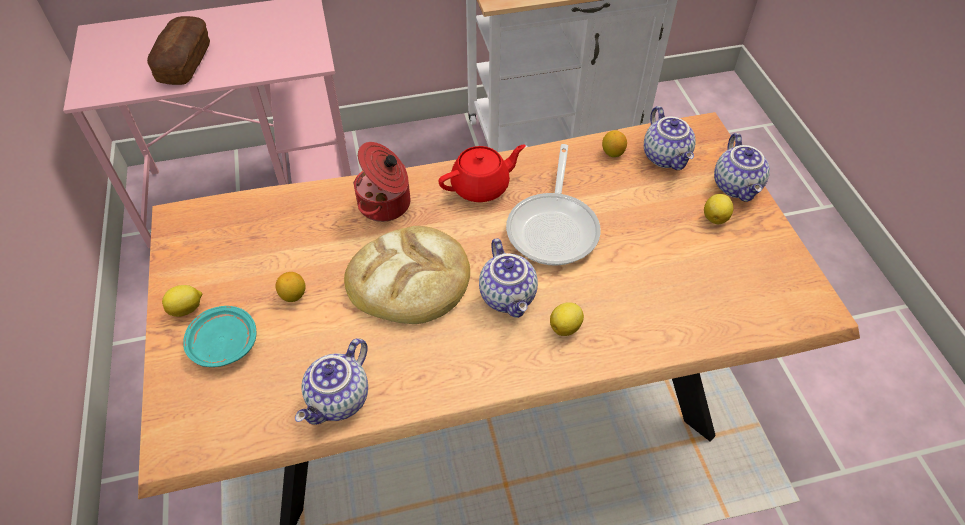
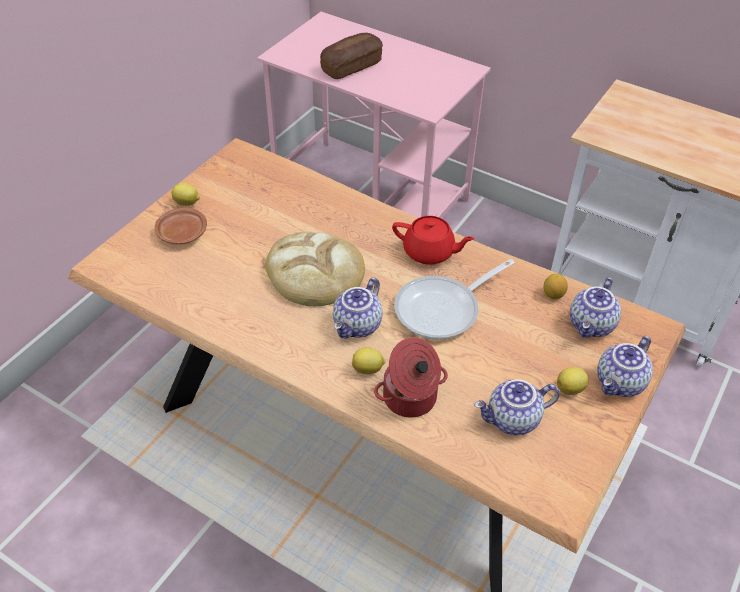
camera: 45 degrees right, 5 degrees down
turquoise plate [183,306,256,367] -> brown plate [155,208,207,244]
lemon [276,272,306,302] -> none
teapot [295,338,368,425] -> teapot moved to [474,379,560,435]
cooking pot [353,142,410,222] -> cooking pot moved to [374,337,448,418]

